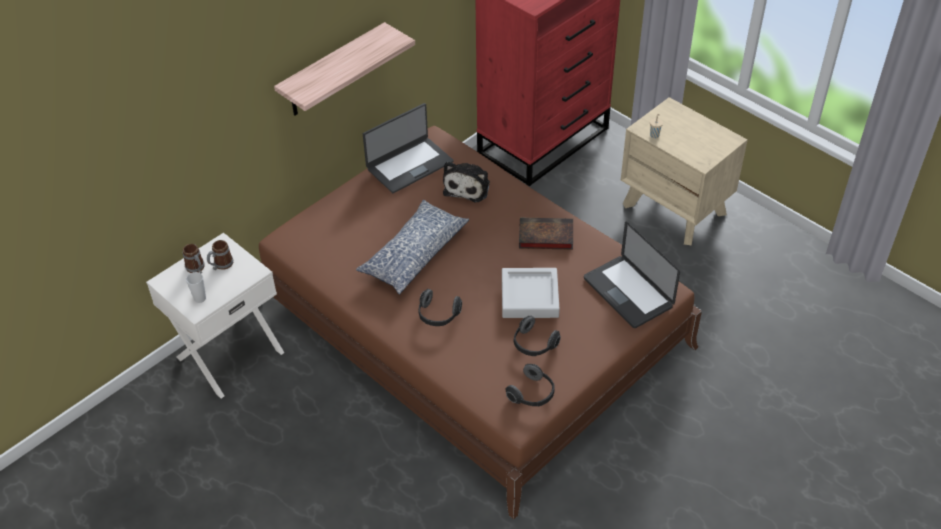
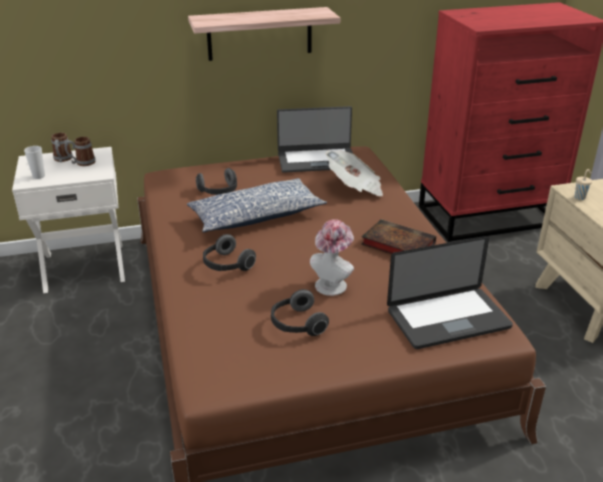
camera: 30 degrees right, 15 degrees down
plush toy [443,161,490,202] -> newspaper [325,150,383,197]
grey tray [502,268,560,318] -> hat [310,219,354,296]
headphones [506,364,555,406] -> headphones moved to [196,168,237,195]
laptop [584,222,680,328] -> laptop turned 105 degrees counterclockwise [387,236,513,349]

